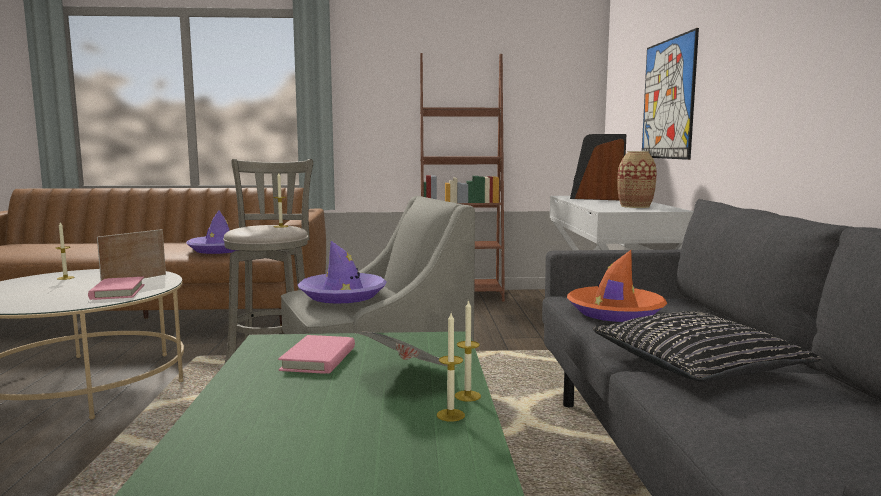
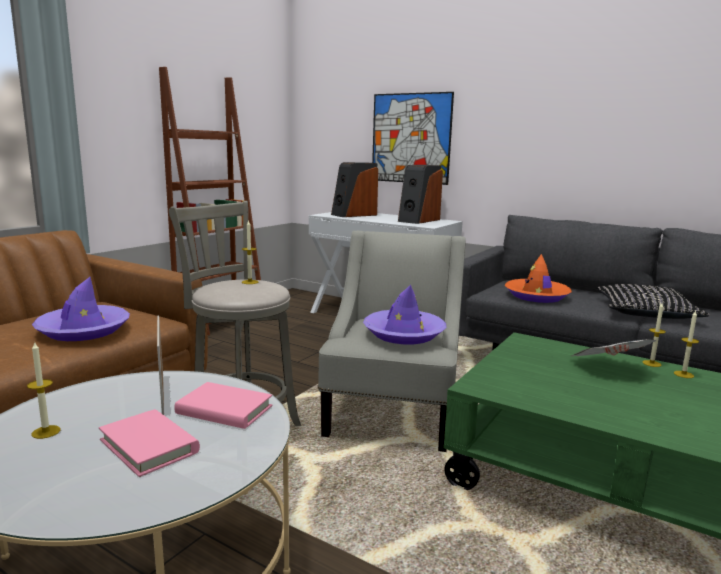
camera: 55 degrees left, 5 degrees up
pink book [278,335,355,374] -> pink book moved to [99,409,200,477]
vase [617,151,657,208] -> speaker [398,165,443,224]

